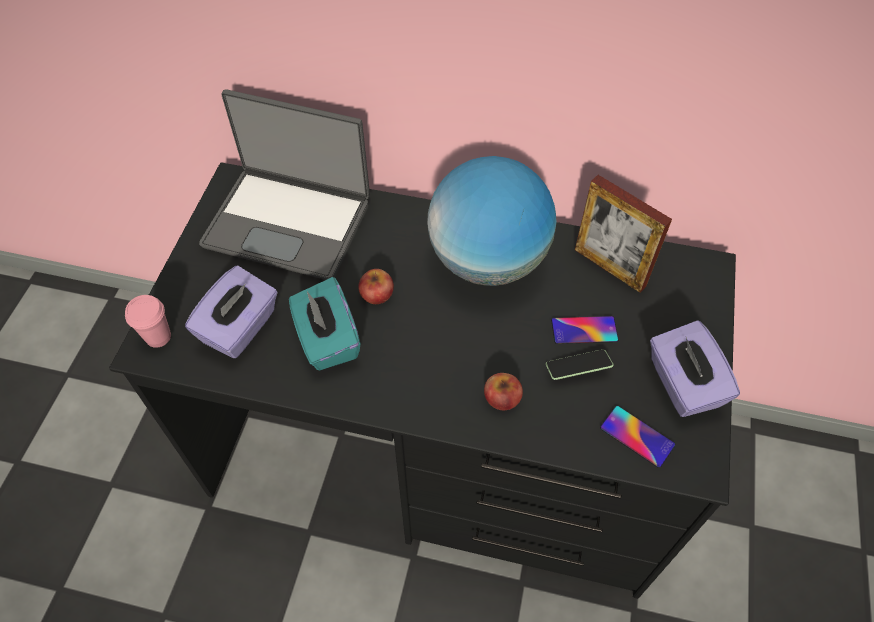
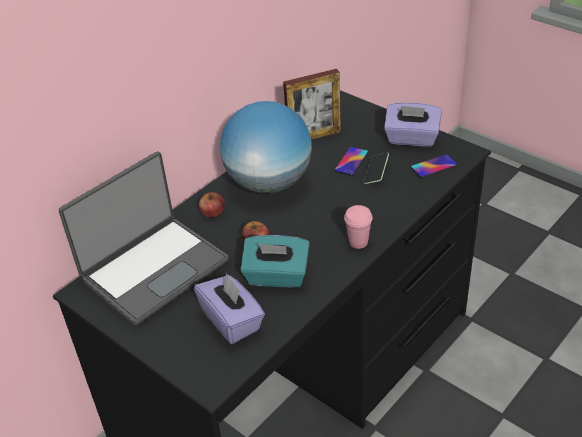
camera: 60 degrees left, 15 degrees down
pink cup [125,295,171,348] -> pink cup moved to [344,205,373,249]
apple [484,373,523,410] -> apple moved to [199,192,225,217]

